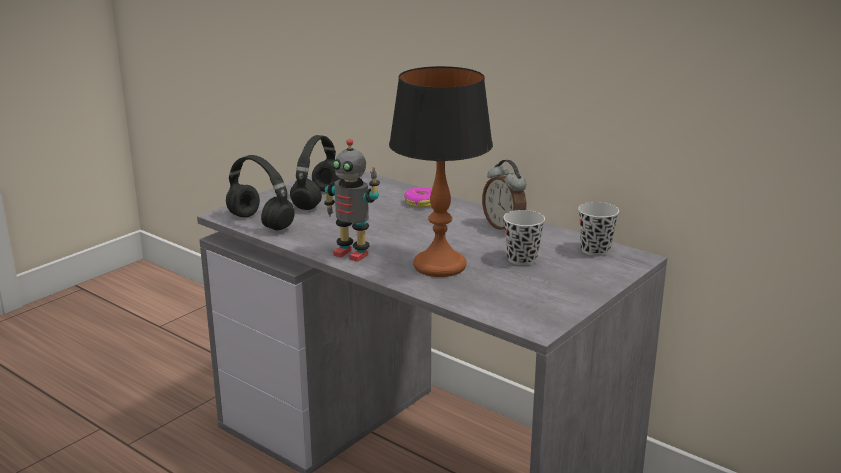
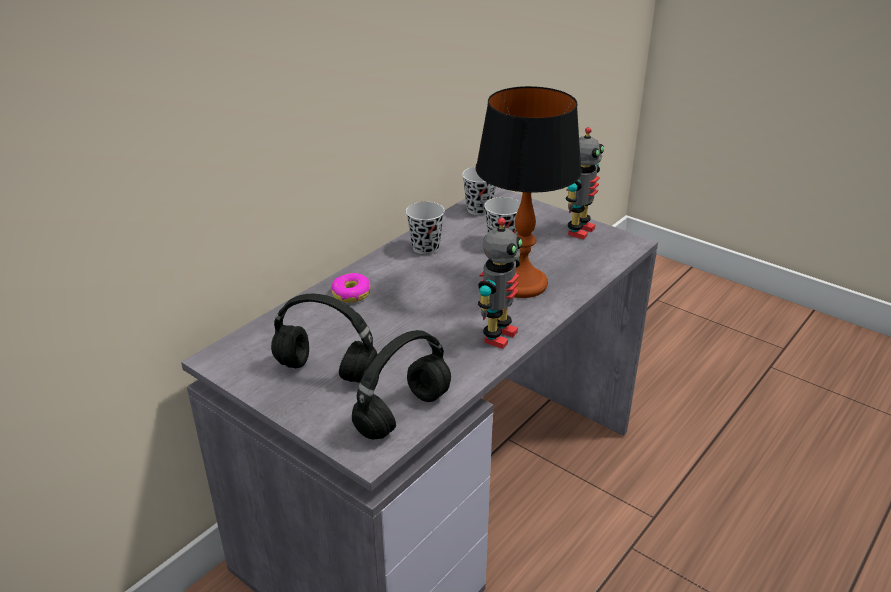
camera: 90 degrees left, 10 degrees up
alarm clock [482,160,526,230] -> black cup [406,202,445,255]
none -> toy robot [566,127,604,240]

